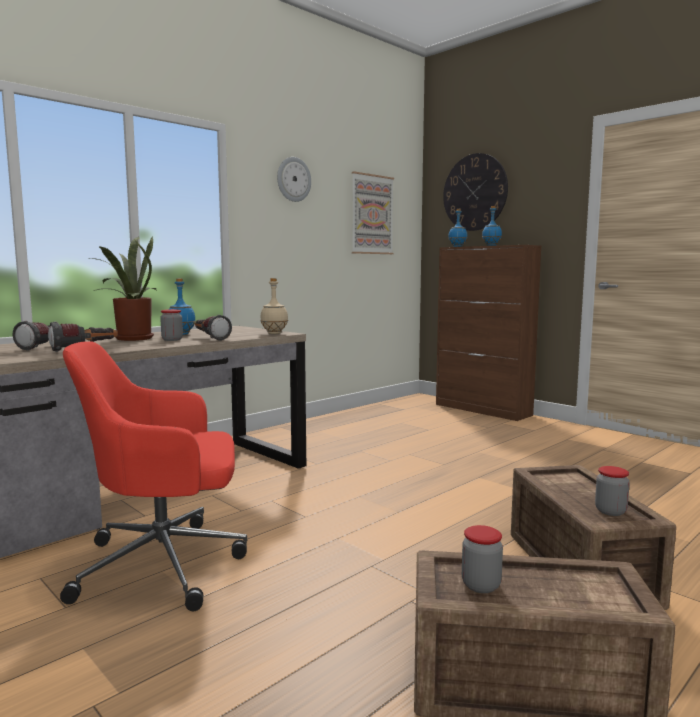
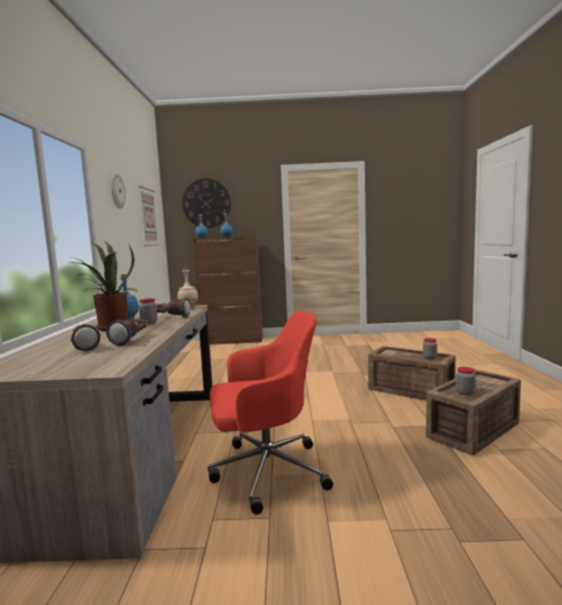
camera: 45 degrees left, 0 degrees up
red office chair [60,341,247,611] -> red office chair turned 135 degrees counterclockwise [208,311,333,515]

